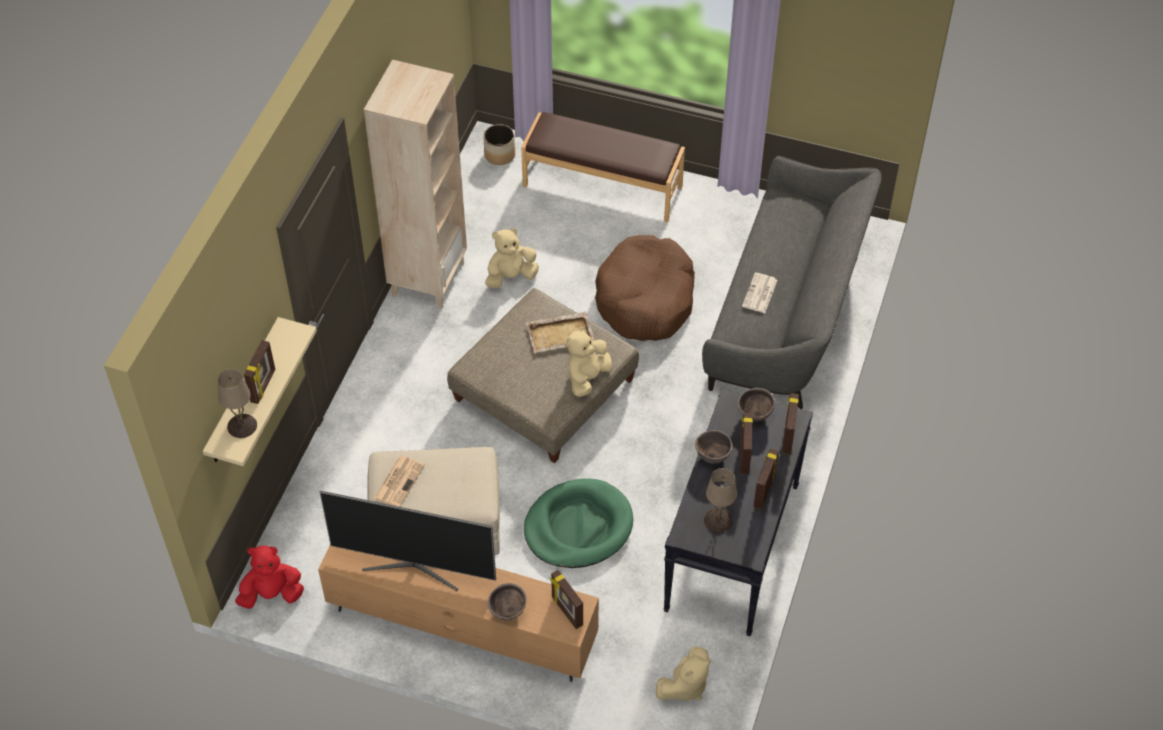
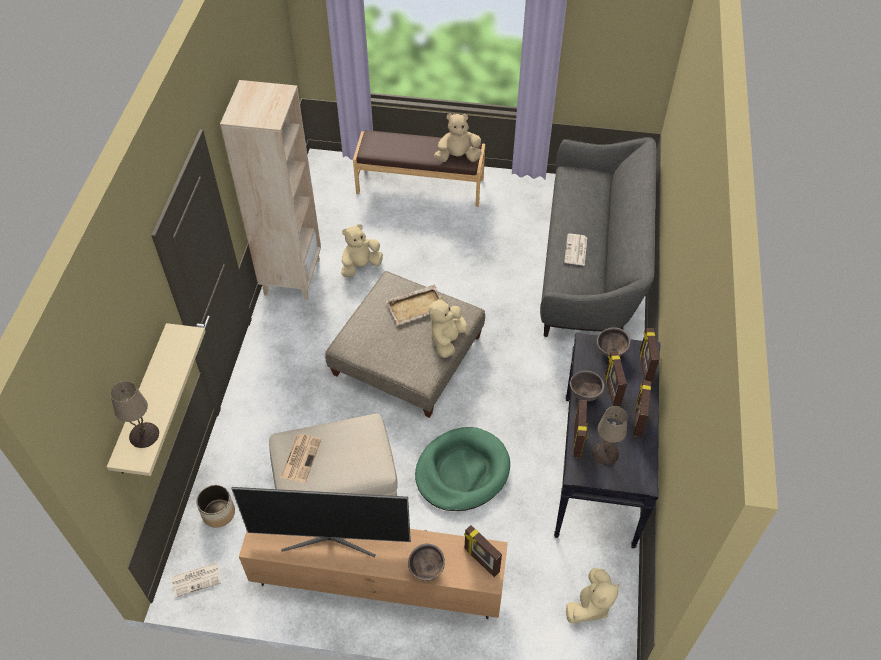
camera: 10 degrees left, 0 degrees up
red plush toy [235,546,304,609] -> newspaper [172,562,221,598]
picture frame [244,340,275,404] -> picture frame moved to [573,400,588,458]
planter [483,124,515,165] -> planter moved to [196,485,235,528]
brown dog bed [595,235,695,341] -> none
none -> beige plush toy [434,113,482,162]

